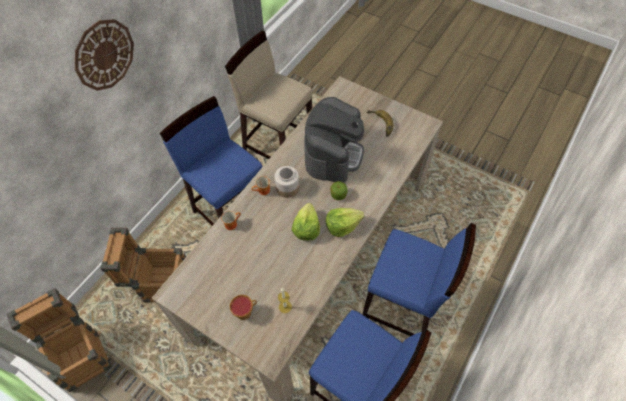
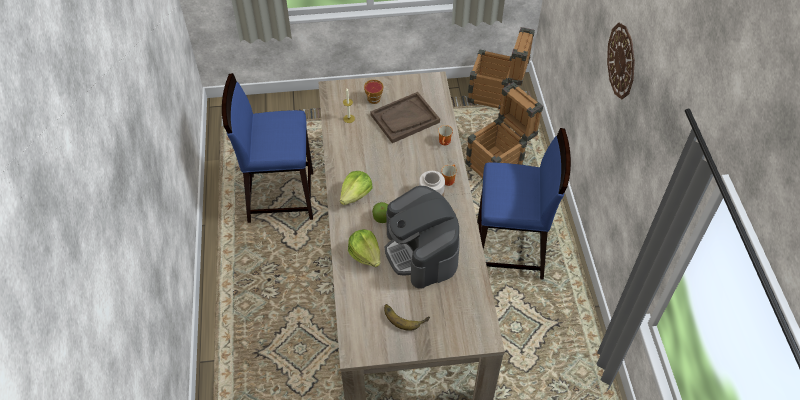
camera: 140 degrees right, 5 degrees down
beige stool [225,31,313,159] -> none
lettuce [292,203,320,241] -> lettuce moved to [348,229,380,267]
blue stool [362,223,476,336] -> none
none -> brown tray [371,92,440,143]

